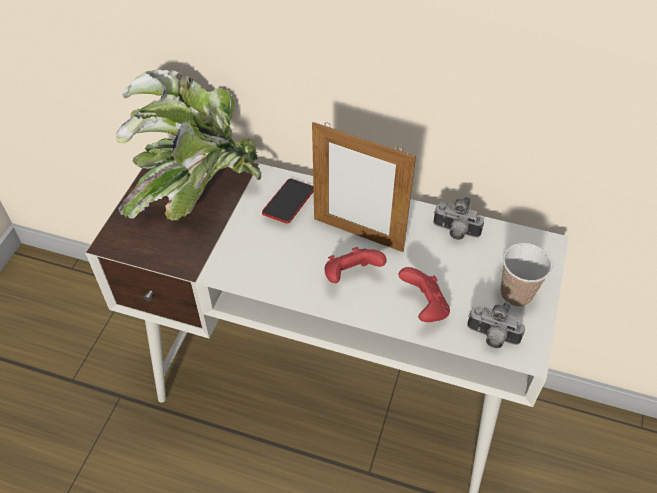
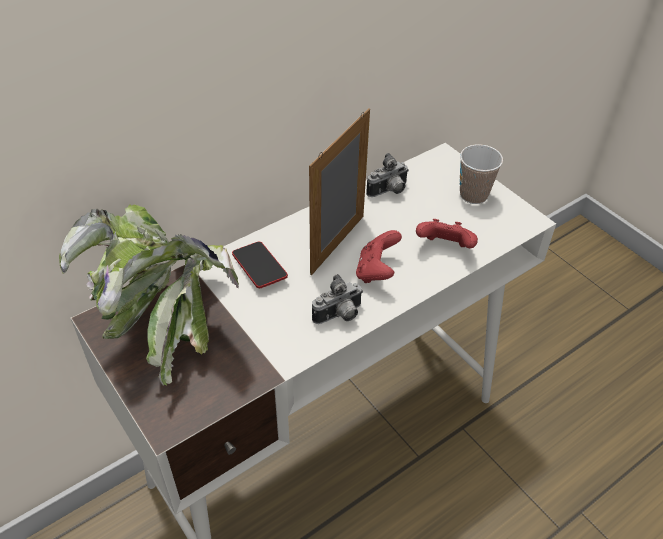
camera: 55 degrees left, 5 degrees down
picture frame [312,122,416,252] -> picture frame turned 150 degrees clockwise [309,108,370,275]
camera [467,302,525,348] -> camera moved to [312,274,363,324]

